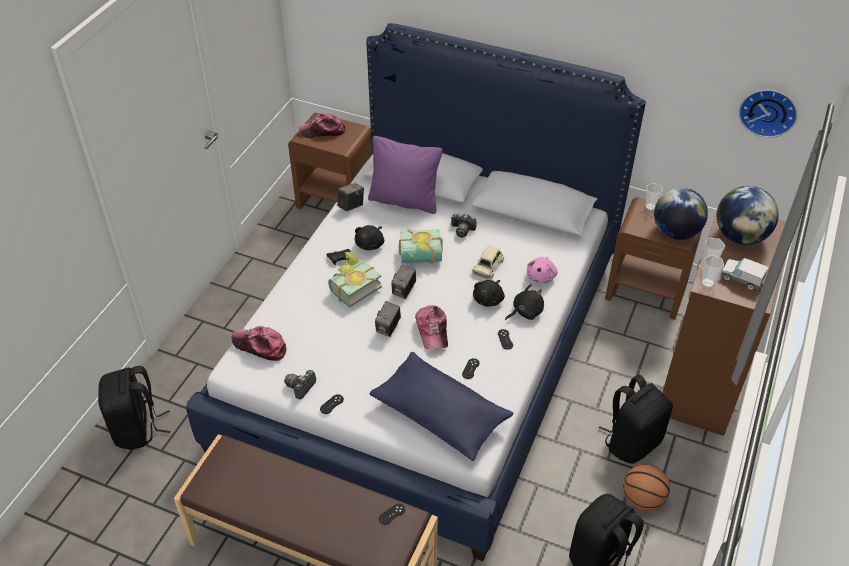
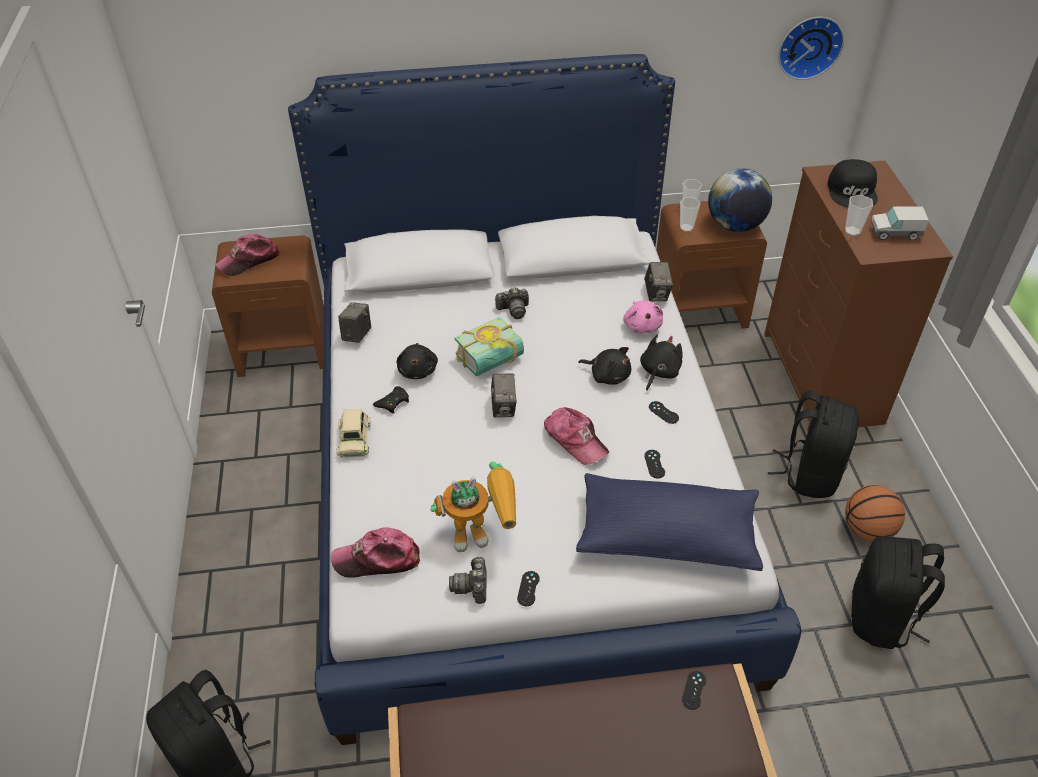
camera: 30 degrees left, 0 degrees up
book [328,252,382,307] -> none
purple pillow [368,136,443,214] -> none
camera [375,301,401,337] -> camera moved to [644,262,673,301]
beige toy car [472,245,504,279] -> beige toy car moved to [336,409,371,457]
black plush toy [473,280,505,307] -> black plush toy turned 60 degrees counterclockwise [578,347,631,385]
cup [701,255,724,288] -> cup moved to [680,197,701,232]
globe [717,186,779,245] -> black cap [828,159,878,208]
none -> toy robot [430,461,516,552]

